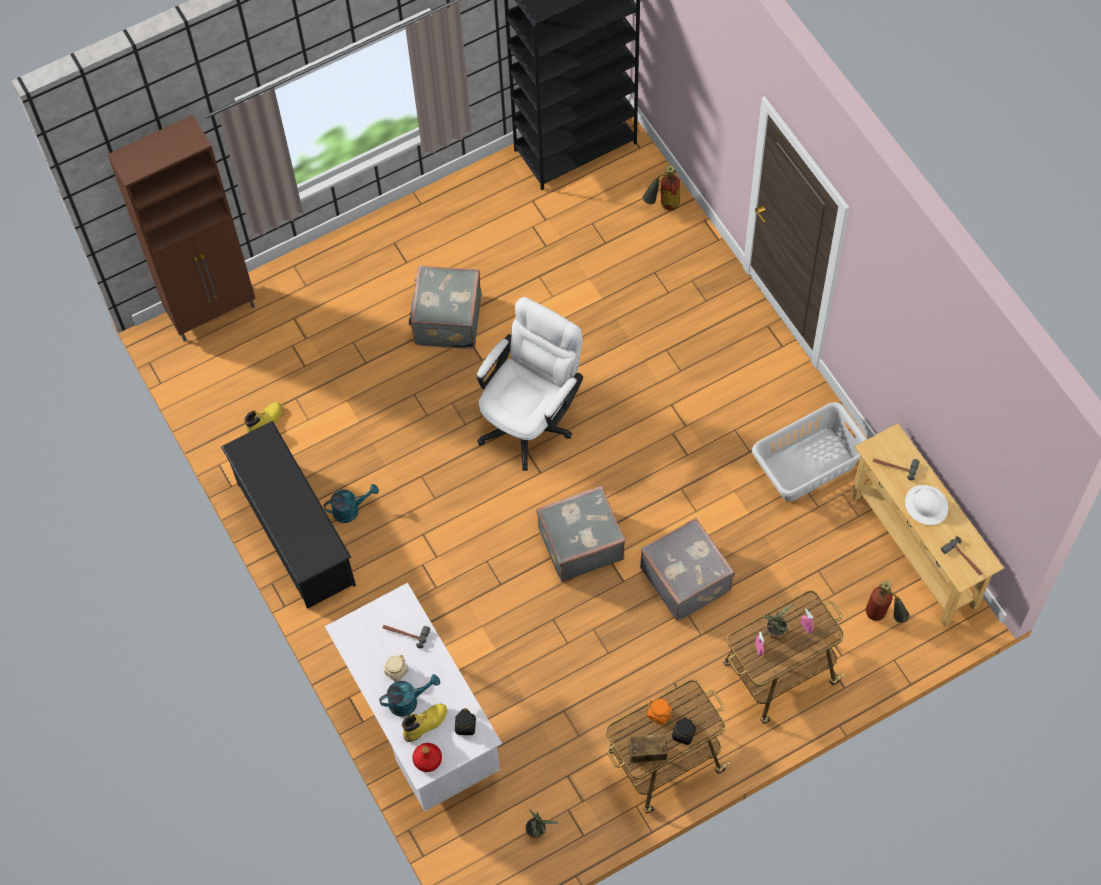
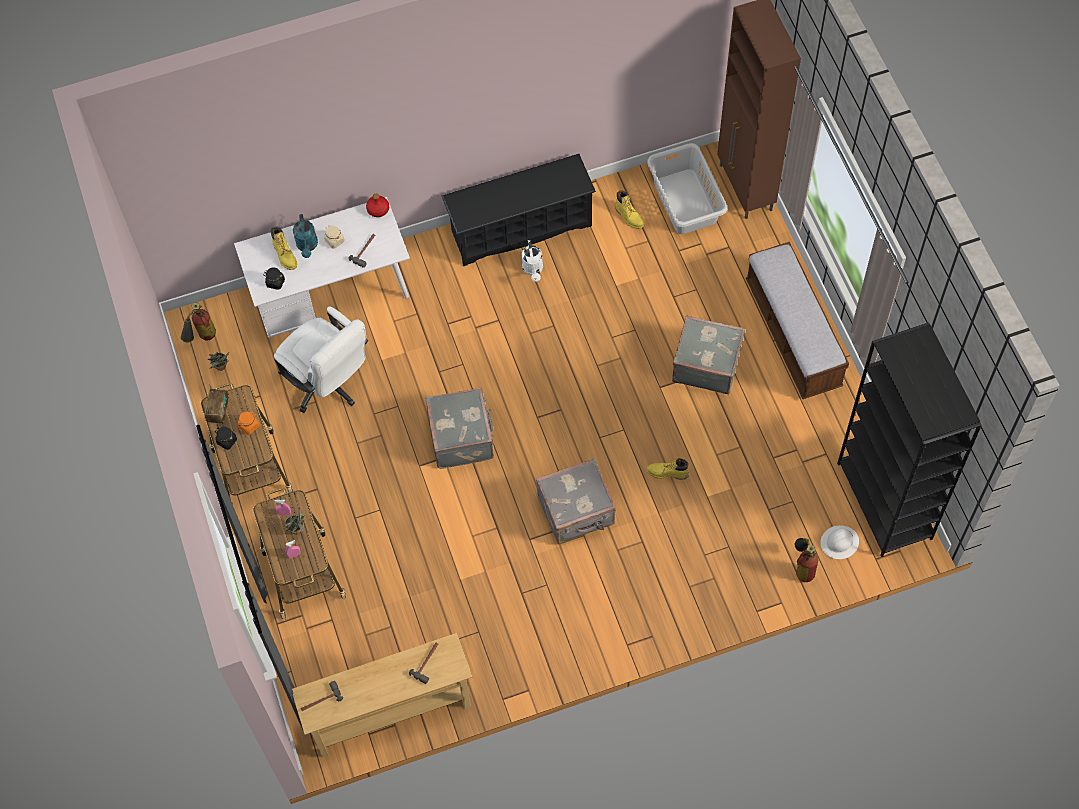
camera: 100 degrees right, 0 degrees up
turquoise watering can [324,484,379,523] -> white watering can [521,240,543,282]
red bottle [412,743,442,772] -> red bottle moved to [366,194,389,217]
white office chair [477,297,583,471] -> white office chair moved to [274,306,368,413]
grey suitcase [640,518,735,621] -> grey suitcase moved to [536,458,616,544]
grey laundry basket [752,402,867,502] -> grey laundry basket moved to [647,143,727,234]
fire extinguisher [866,581,910,623] -> fire extinguisher moved to [181,303,216,343]
white hard hat [905,485,948,525] -> white hard hat moved to [820,525,859,559]
none -> yellow boot [646,458,689,480]
none -> bench [746,242,849,399]

